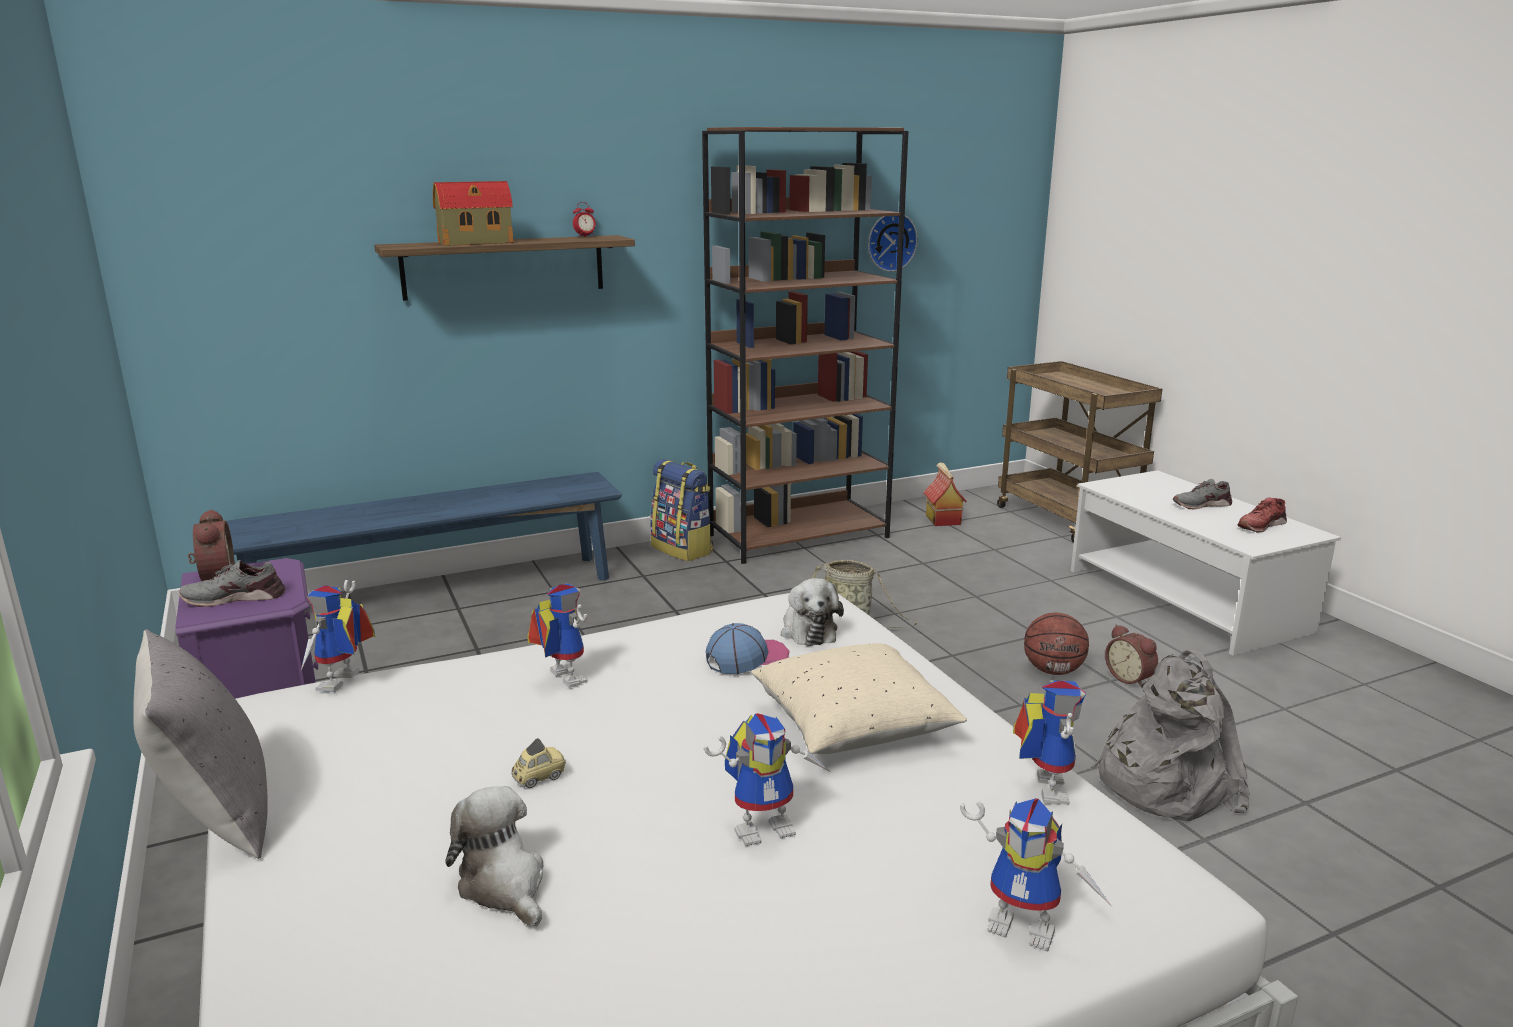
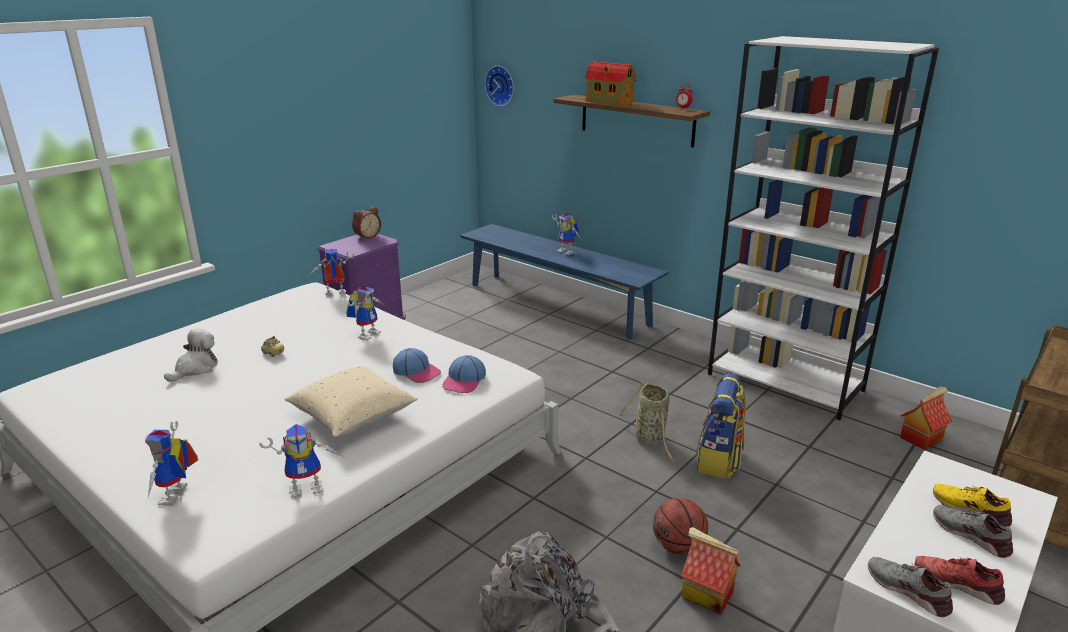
camera: 65 degrees right, 5 degrees up
grey pillow [133,629,268,859] -> none
grey shoe [179,560,285,607] -> grey shoe moved to [868,557,953,617]
backpack [650,459,713,561] -> backpack moved to [696,373,746,479]
brown bookcase [702,127,909,564] -> white bookcase [708,36,939,420]
toy robot [704,713,831,846] -> toy robot moved to [552,213,582,255]
plush toy [781,578,844,646] -> cap [442,355,486,393]
wall clock [868,215,918,272] -> wall clock moved to [485,66,514,106]
alarm clock [1105,624,1158,686] -> toy house [681,527,741,614]
none -> yellow shoe [933,484,1012,526]

